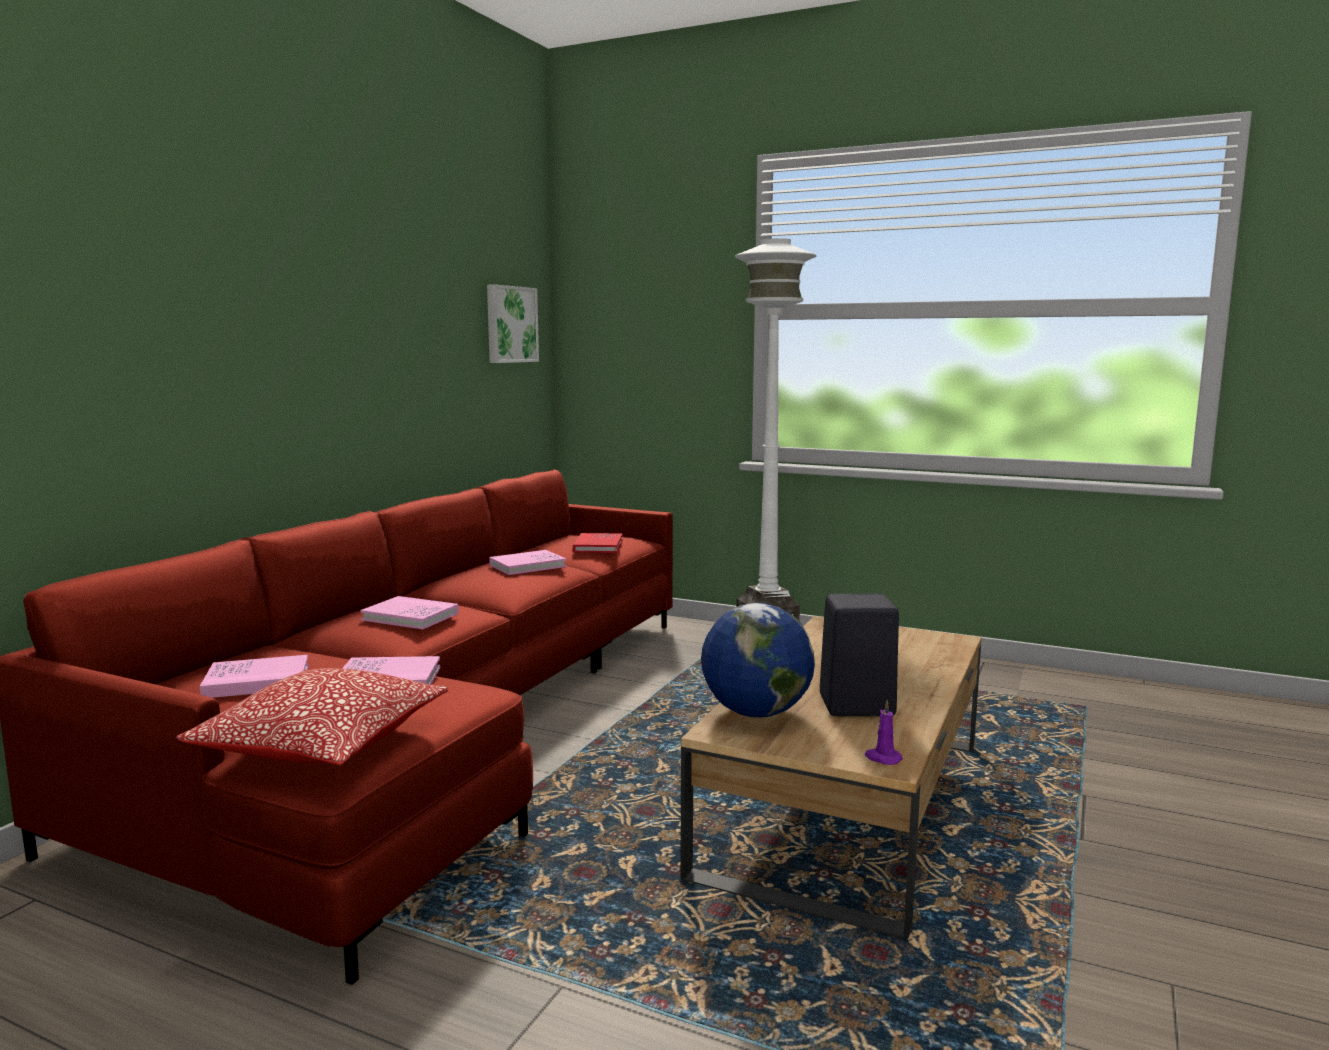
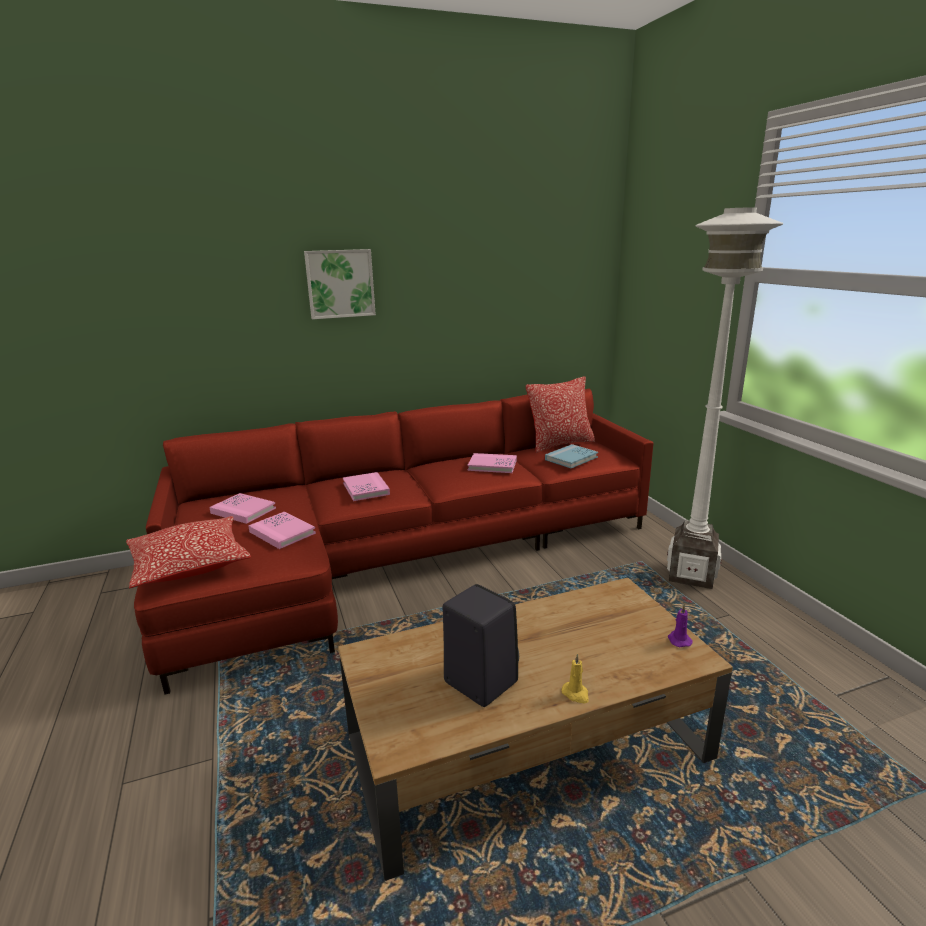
camera: 45 degrees right, 10 degrees up
picture [487,284,539,363] -> picture moved to [304,249,376,319]
red book [573,533,623,553] -> blue book [545,444,598,468]
globe [701,603,815,718] -> none
purple candle [865,700,903,765] -> purple candle moved to [668,604,693,647]
none -> pillow [526,376,595,453]
none -> yellow candle [561,654,589,704]

